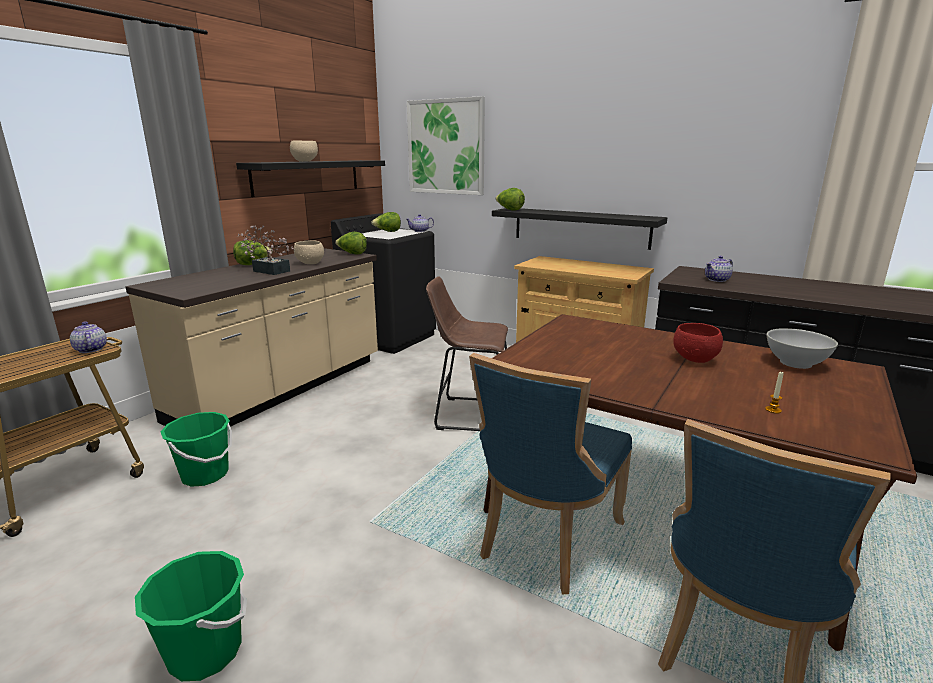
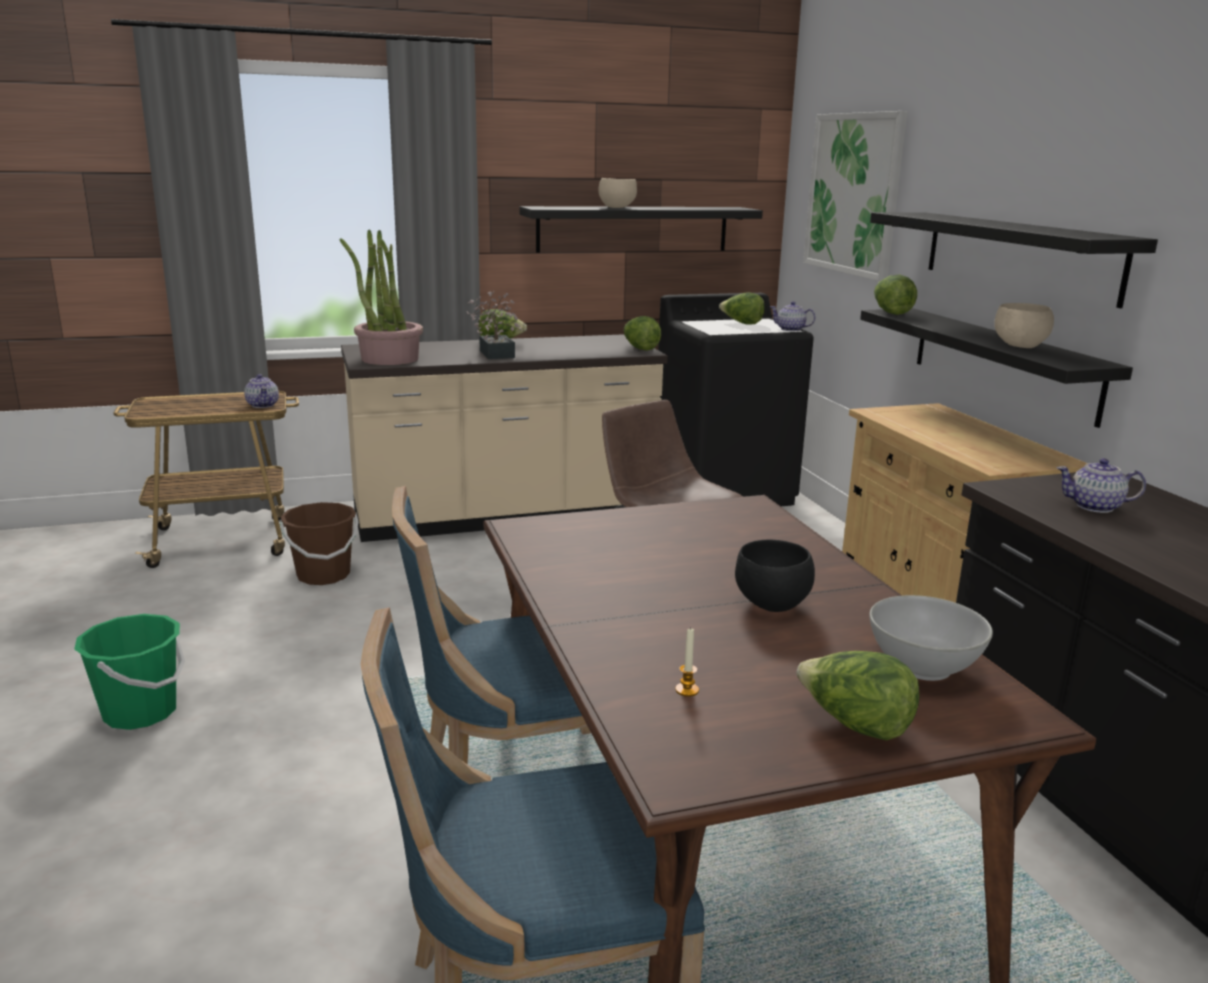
camera: 40 degrees right, 0 degrees up
teapot [70,321,107,353] -> teapot turned 150 degrees clockwise [244,374,279,408]
green bucket [161,412,232,487] -> brown bucket [280,502,358,585]
beige bowl [294,240,324,264] -> beige bowl moved to [994,303,1054,348]
red bowl [673,323,723,363] -> black bowl [735,539,815,612]
none -> potted plant [340,230,423,365]
none -> lettuce [796,651,919,741]
none -> black shelf [870,212,1158,308]

